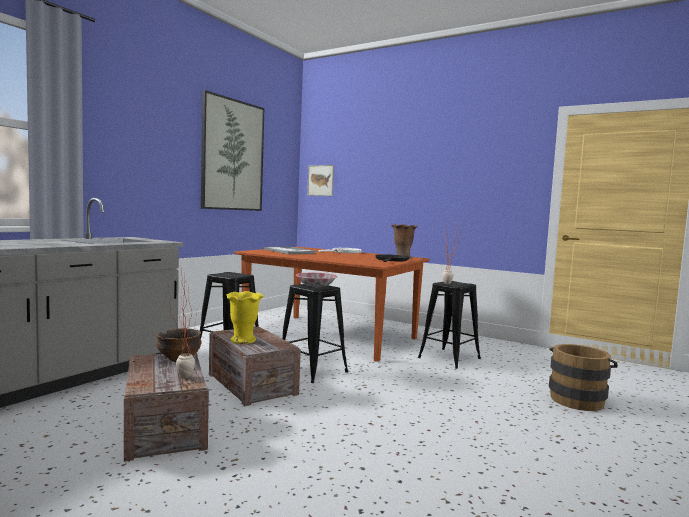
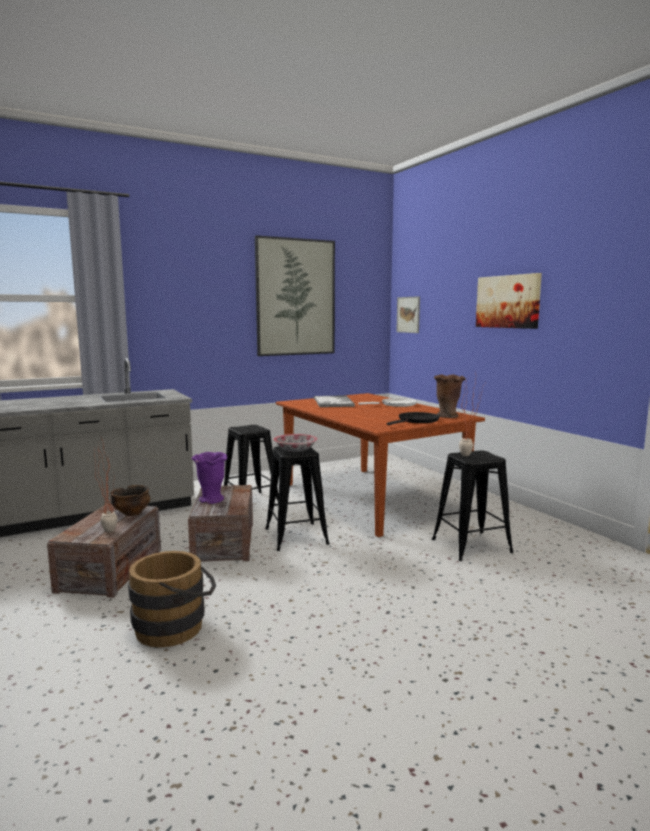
camera: 30 degrees right, 5 degrees up
yellow vase [227,291,264,344] -> purple vase [191,452,228,504]
brown bucket [549,344,618,411] -> brown bucket moved to [128,551,216,648]
none -> picture [476,273,542,329]

